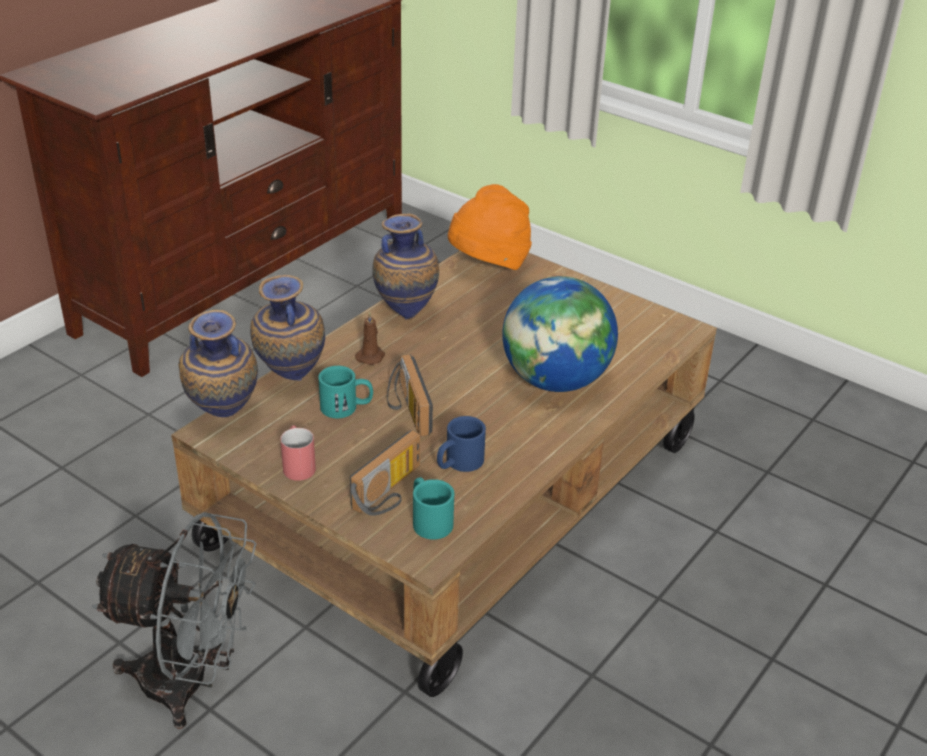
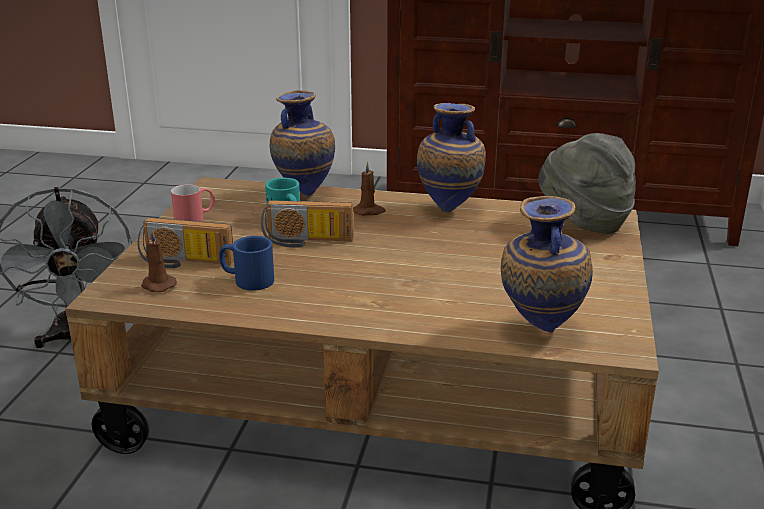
camera: 65 degrees right, 10 degrees down
vase [178,310,258,417] -> vase moved to [501,196,593,333]
radio [387,354,433,437] -> radio turned 135 degrees counterclockwise [261,200,353,248]
turquoise mug [413,477,455,540] -> brown candle [141,228,177,292]
orange hat [448,184,532,270] -> grey hat [538,133,636,234]
globe [502,276,618,392] -> none

